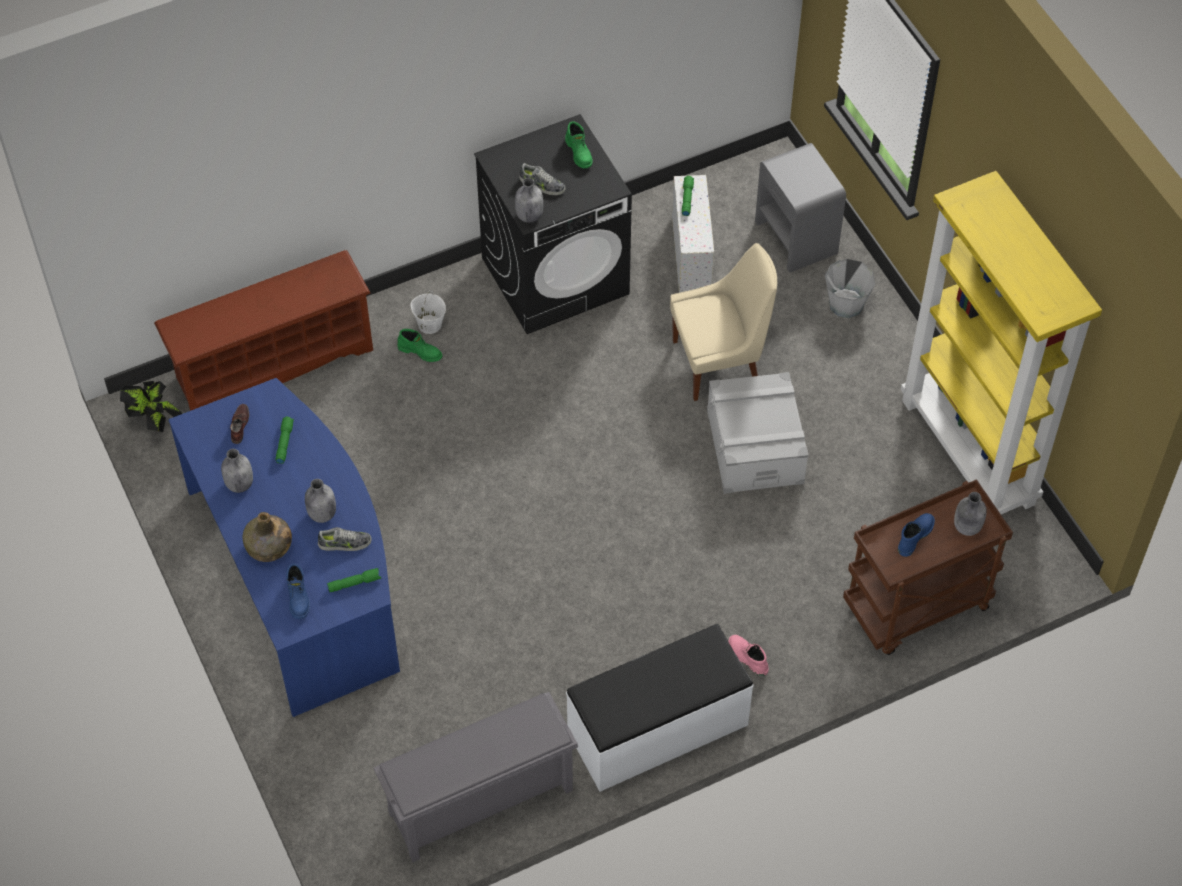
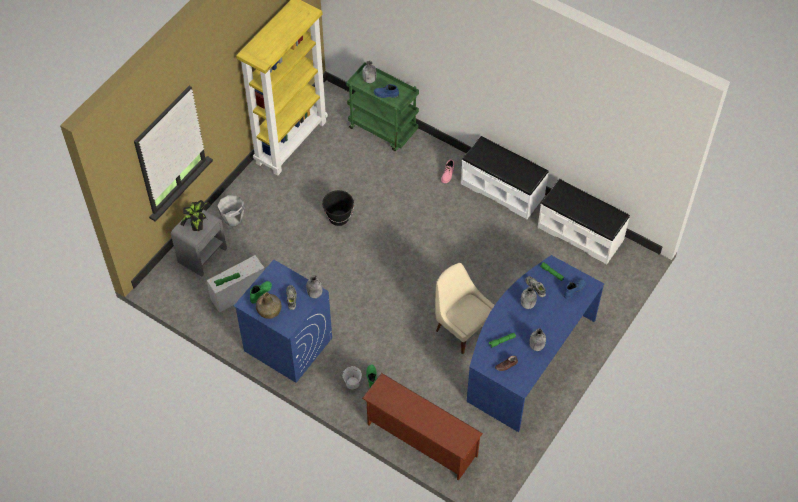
camera: 120 degrees left, 0 degrees up
potted plant [120,381,182,432] -> potted plant moved to [180,200,211,231]
green bottle [243,512,292,562] -> green bottle moved to [256,292,281,319]
grey shoe rack [374,692,578,862] -> white bench [537,179,630,264]
black washing machine [474,114,632,334] -> blue washing machine [234,260,332,383]
beige chair [670,243,777,401] -> beige chair moved to [435,263,495,354]
grey storage box [707,372,809,494] -> black bucket [322,190,354,226]
brown cart [843,479,1013,655] -> green cart [346,62,419,151]

